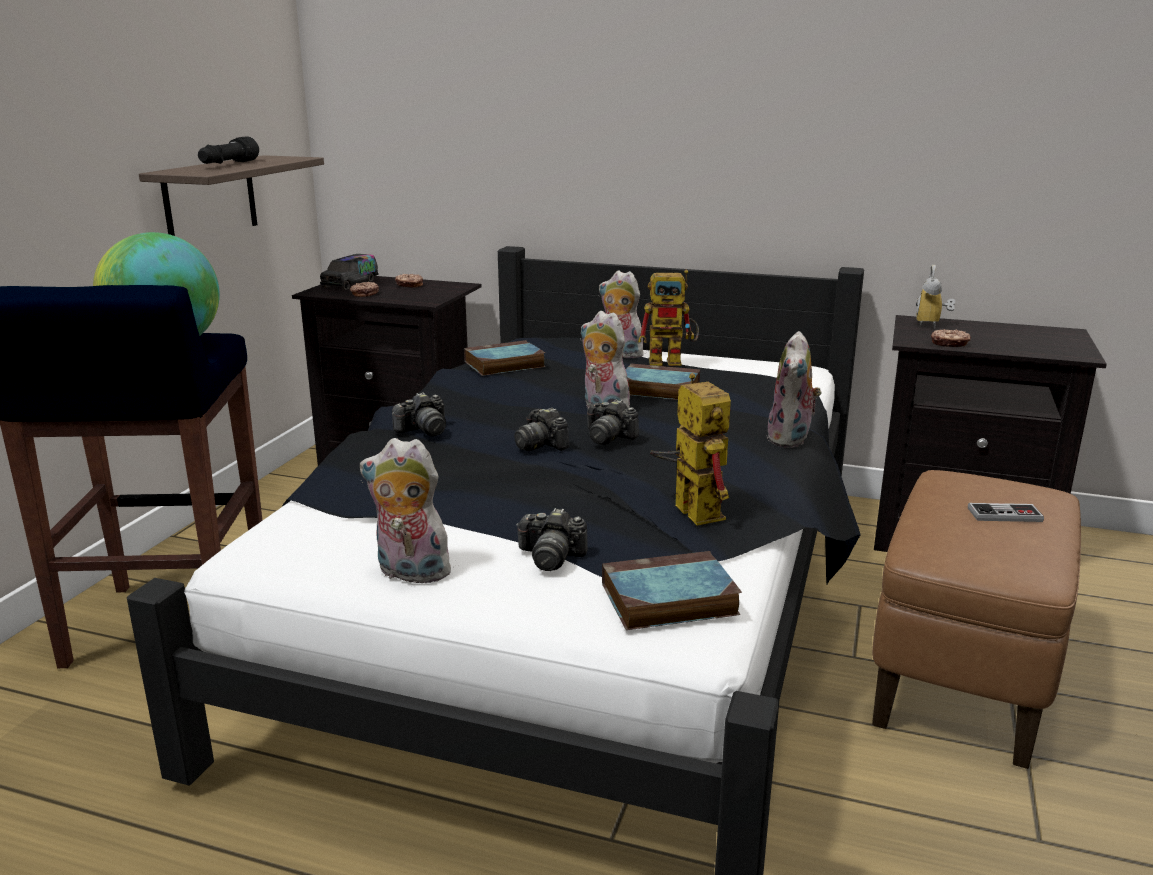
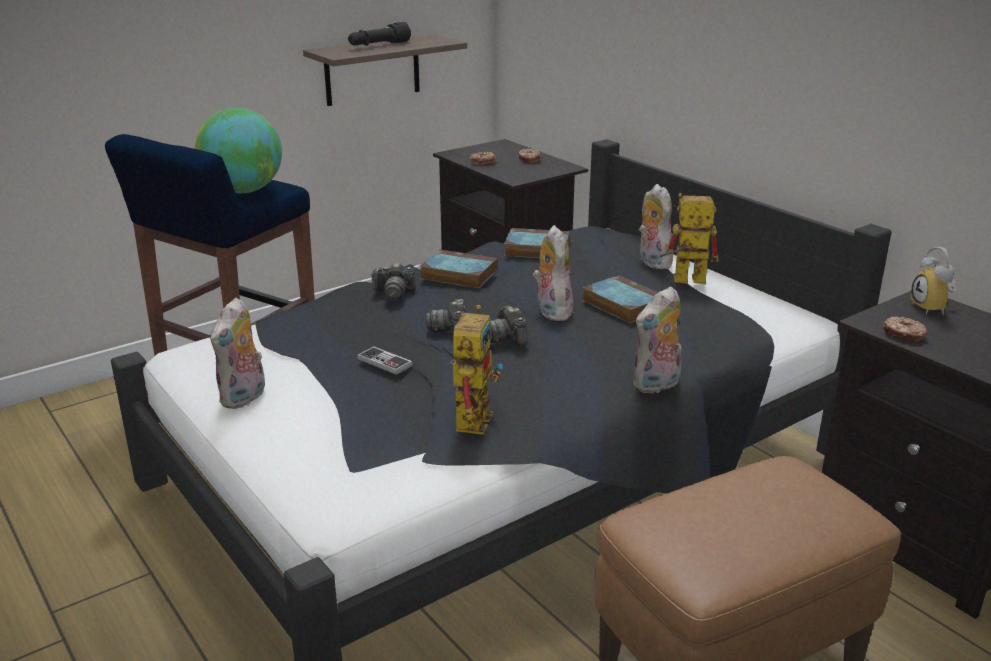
camera: 35 degrees right, 5 degrees up
toy truck [320,254,379,290] -> none
plush toy [360,438,459,583] -> plush toy turned 120 degrees counterclockwise [210,298,265,409]
camera [516,508,588,571] -> none
book [602,551,742,630] -> book moved to [420,249,498,288]
toy robot [638,270,699,366] -> toy robot turned 150 degrees clockwise [660,193,719,284]
alarm clock [916,265,955,328] -> alarm clock turned 60 degrees counterclockwise [911,247,957,315]
game controller [968,503,1044,522] -> game controller moved to [357,346,413,375]

